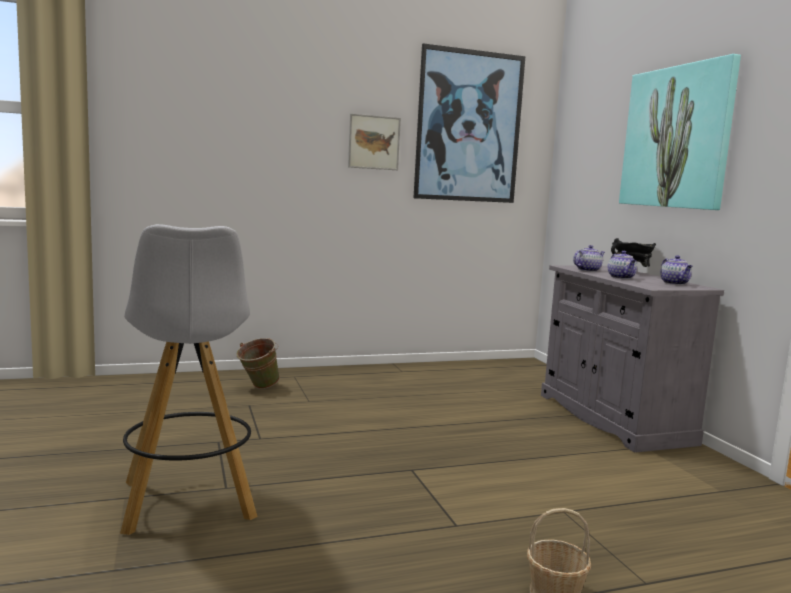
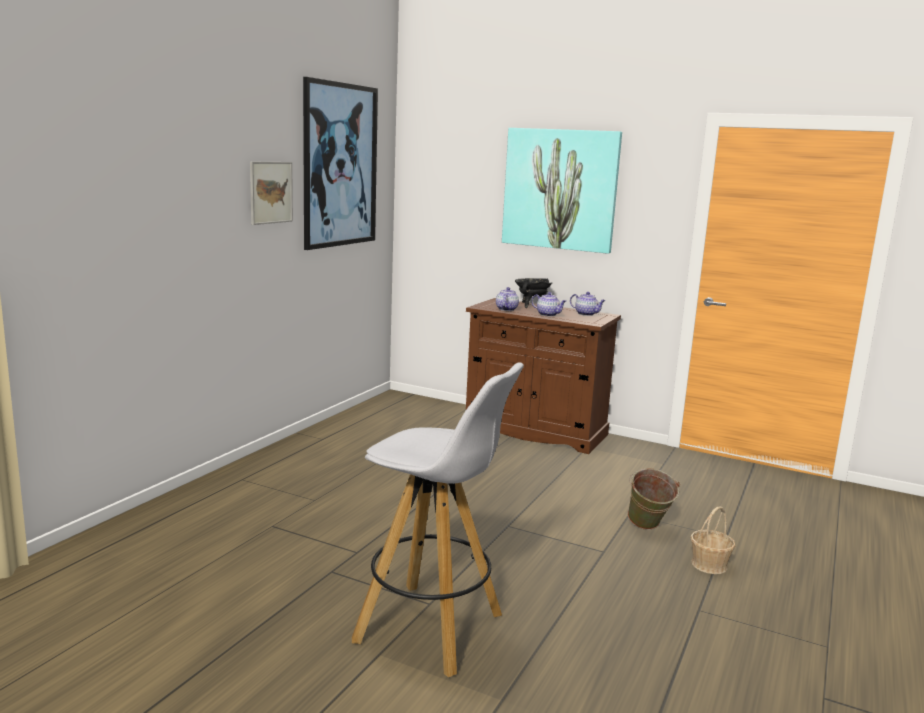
camera: 45 degrees left, 5 degrees up
green bucket [236,338,280,389] -> green bucket moved to [628,468,680,530]
grey cabinet [541,265,724,452] -> brown cabinet [466,298,621,454]

